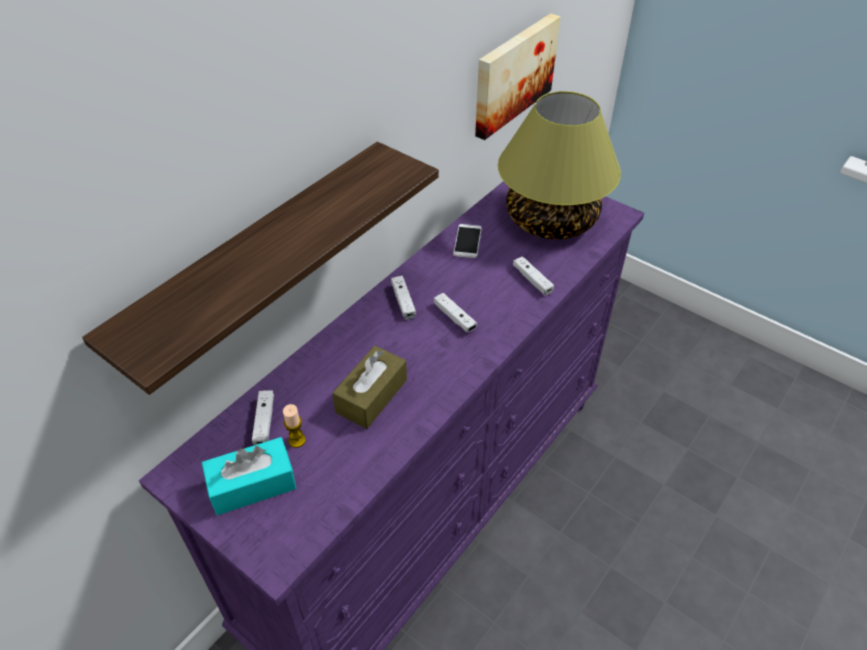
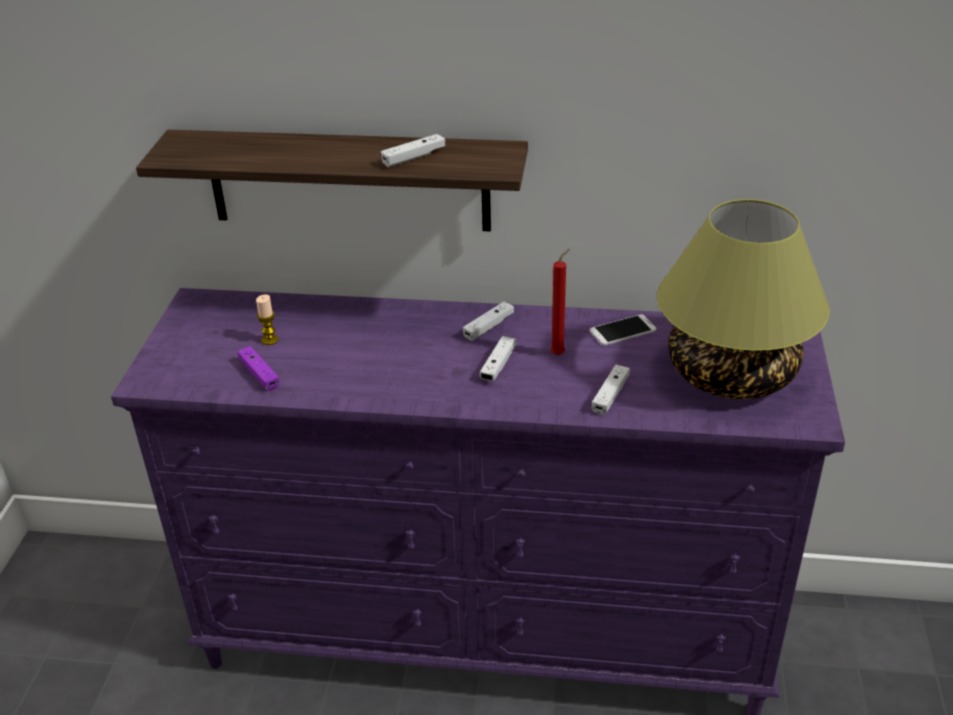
camera: 60 degrees right, 10 degrees down
turquoise tissue box [202,437,296,515] -> none
white game controller [252,390,274,445] -> white game controller moved to [381,134,446,167]
brown tissue box [332,346,407,429] -> none
picture [475,13,560,140] -> none
none -> purple game controller [237,346,280,391]
none -> red candle [550,249,570,355]

